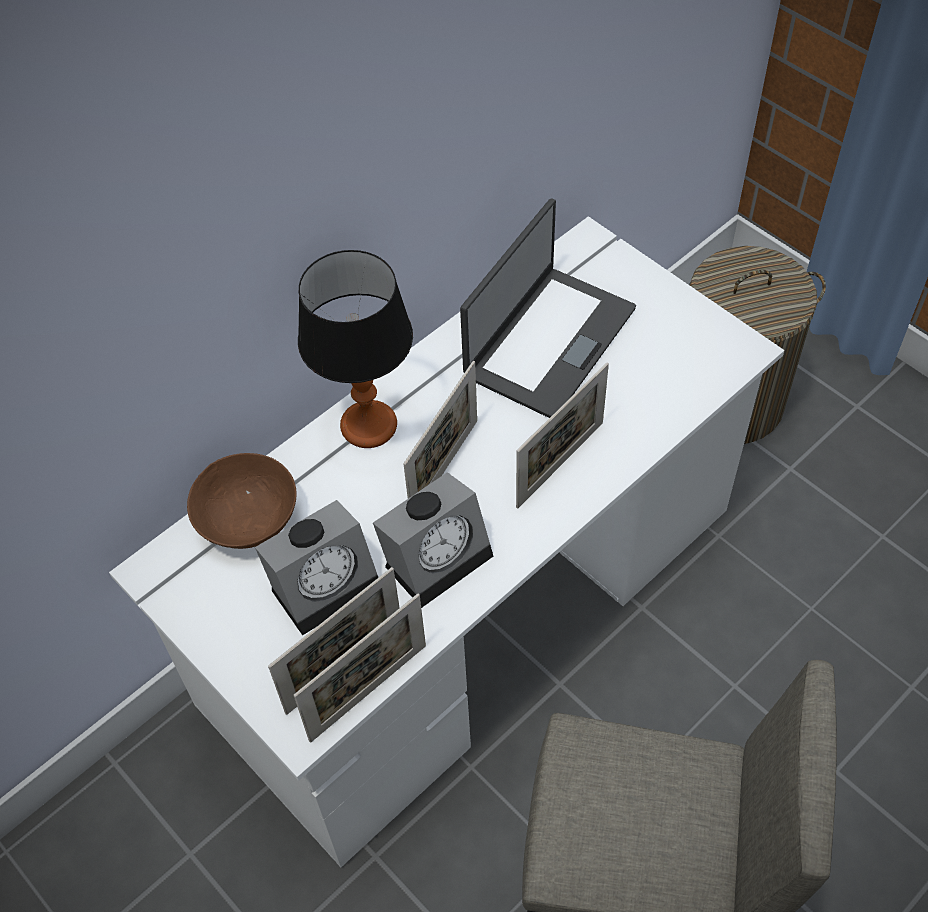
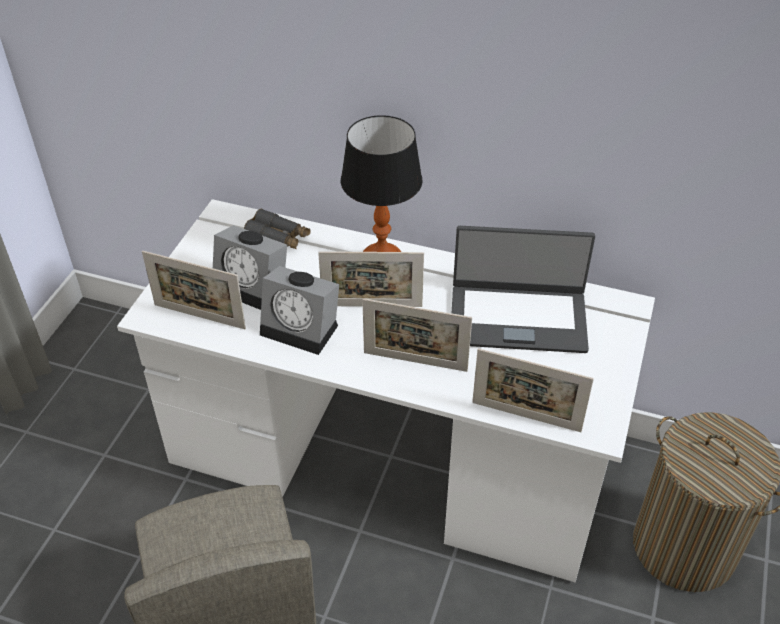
camera: 60 degrees right, 10 degrees down
brown bowl [187,453,296,549] -> grey binoculars [244,209,311,249]
picture frame [294,594,426,742] -> picture frame moved to [472,348,594,432]

